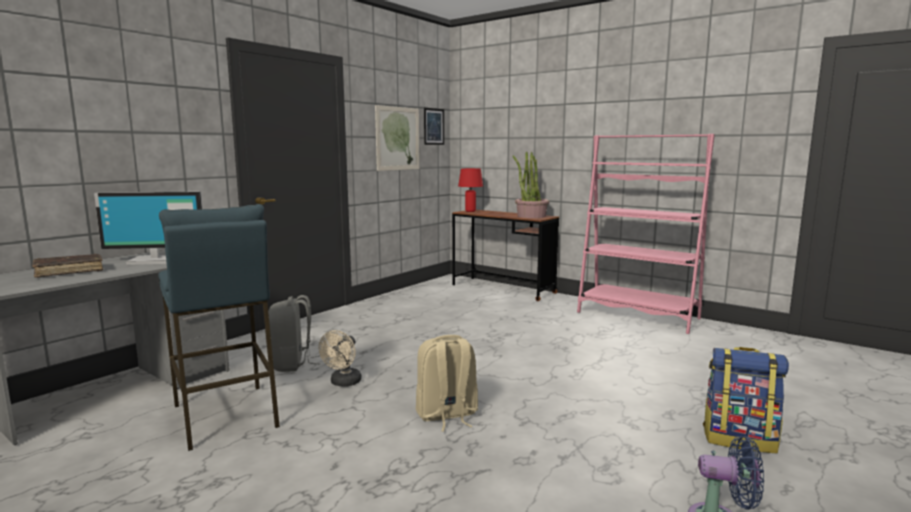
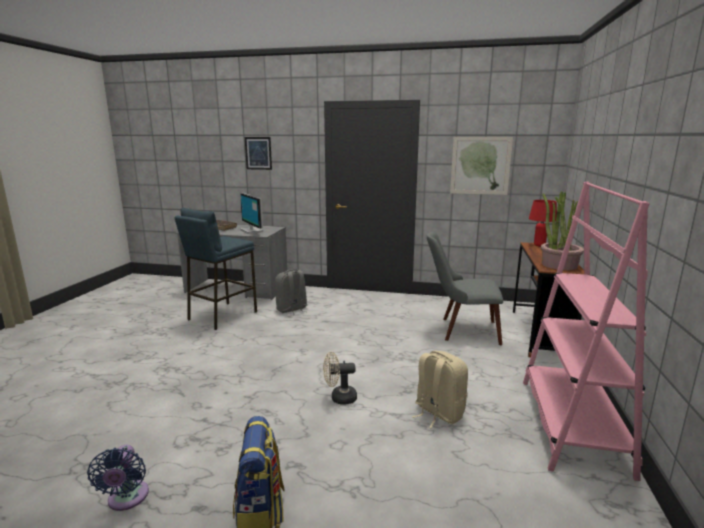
camera: 65 degrees right, 5 degrees up
beige fan [319,330,361,387] -> beige fan moved to [323,352,357,405]
beige backpack [416,335,478,431] -> beige backpack moved to [412,351,468,428]
picture [424,108,444,145] -> picture moved to [245,137,272,170]
none -> grey chair [427,231,503,345]

